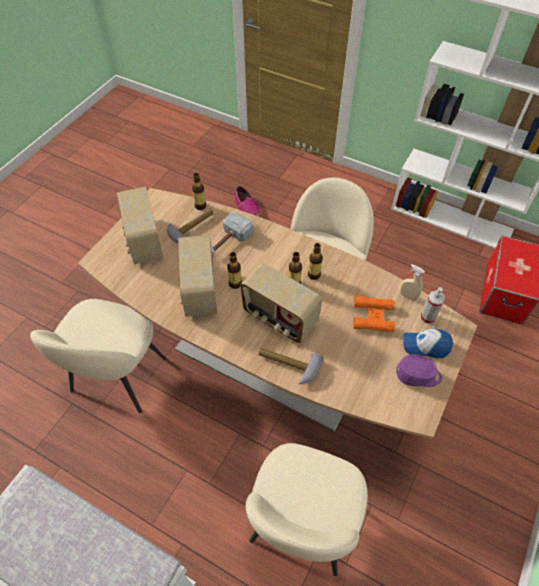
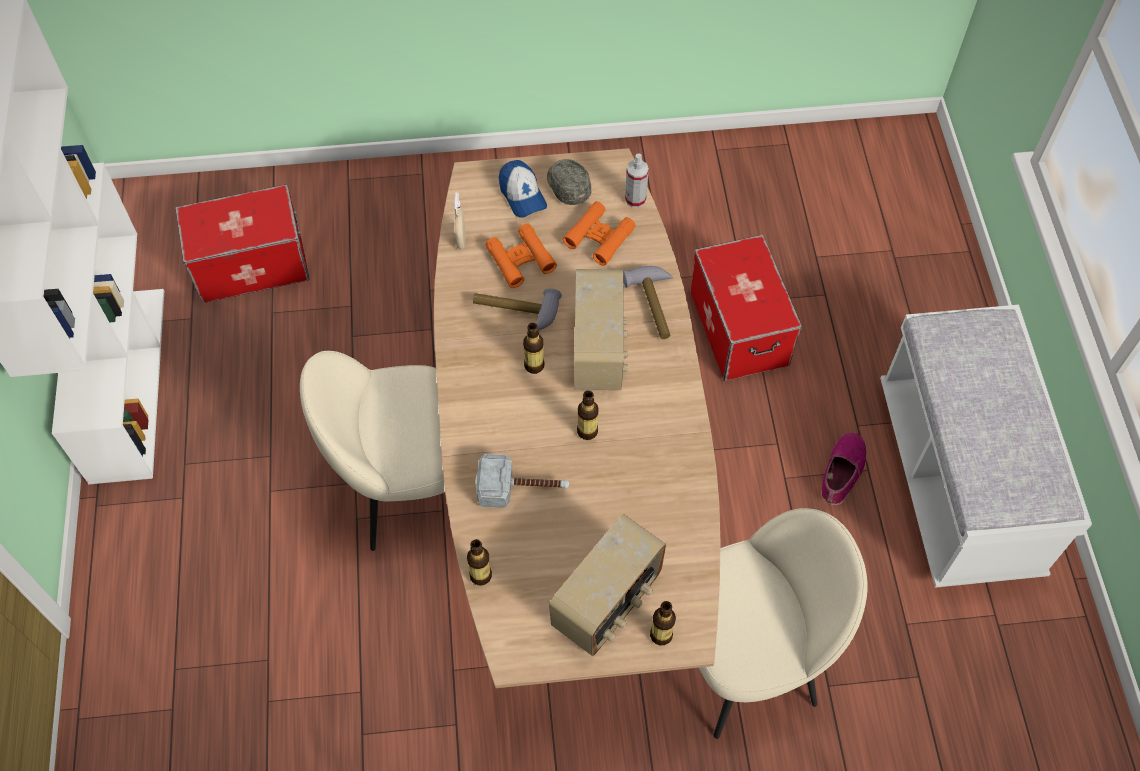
camera: 125 degrees left, 5 degrees up
hammer [167,209,214,244] -> hammer moved to [473,288,562,331]
radio [178,235,217,317] -> none
shoe [234,186,260,216] -> shoe moved to [821,433,867,505]
beige chair [246,443,368,576] -> storage box [690,235,802,381]
bottle [308,243,323,280] -> bottle moved to [650,601,676,645]
purple cap [396,354,442,387] -> grey cap [547,159,591,205]
spray bottle [420,287,445,324] -> spray bottle moved to [625,154,649,208]
none -> orange binoculars [563,201,636,266]

